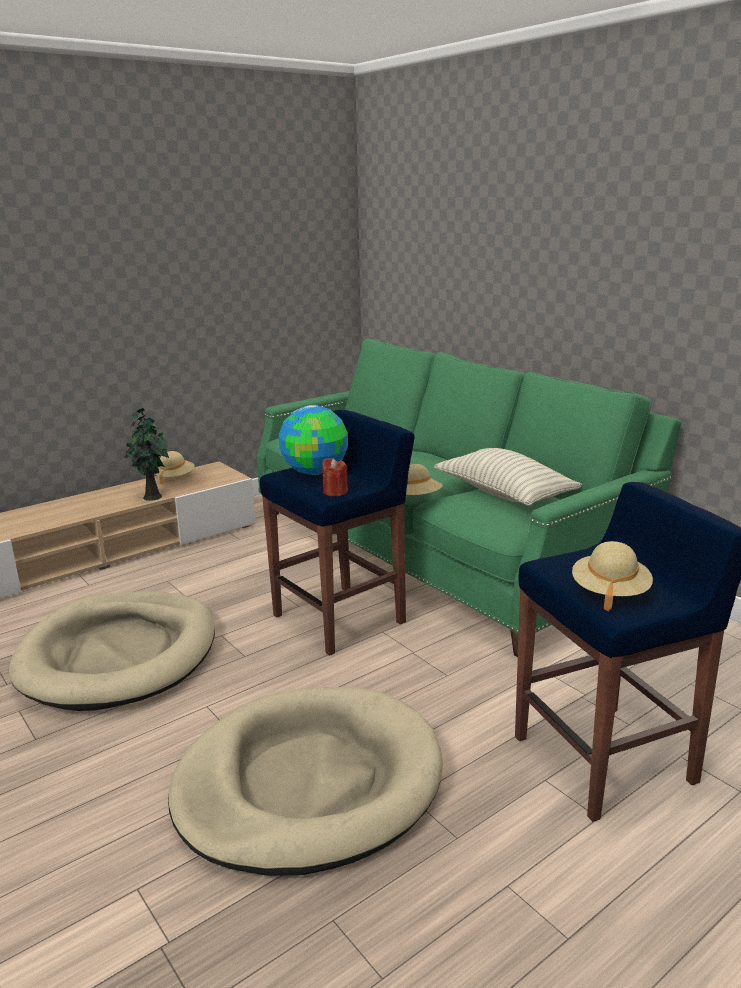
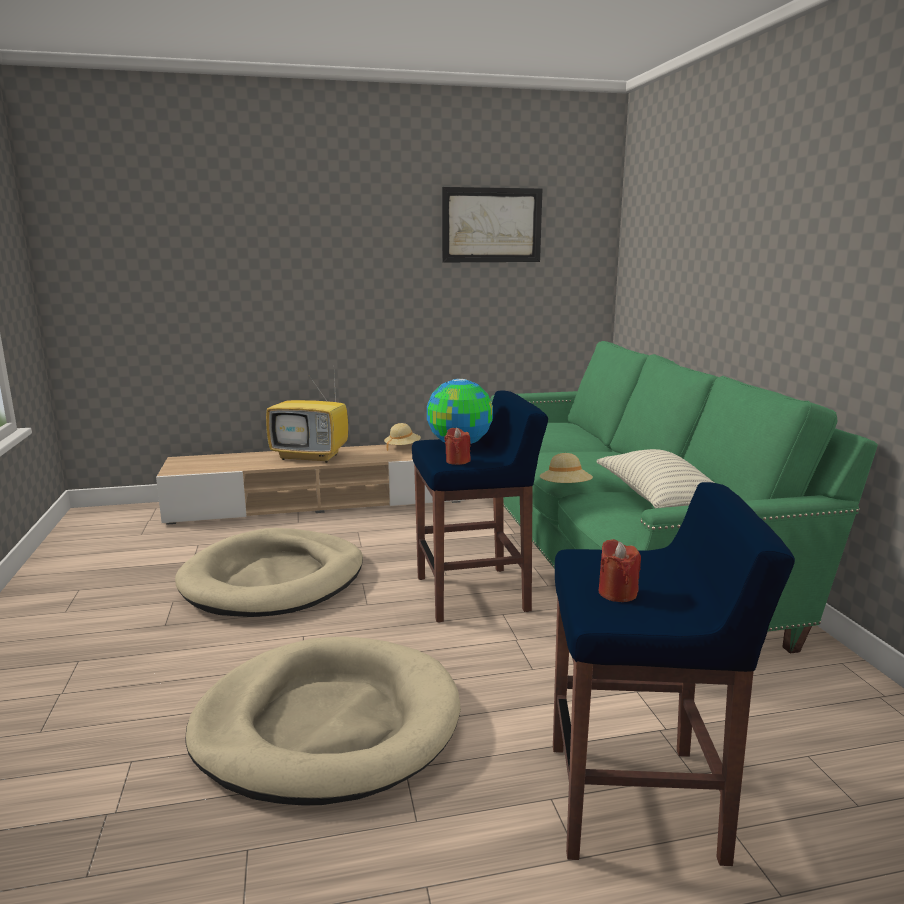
camera: 25 degrees right, 5 degrees down
potted plant [125,408,169,501] -> none
beige hat [572,541,653,611] -> red candle [599,539,641,602]
none -> television [266,373,348,463]
none -> picture [442,187,542,262]

